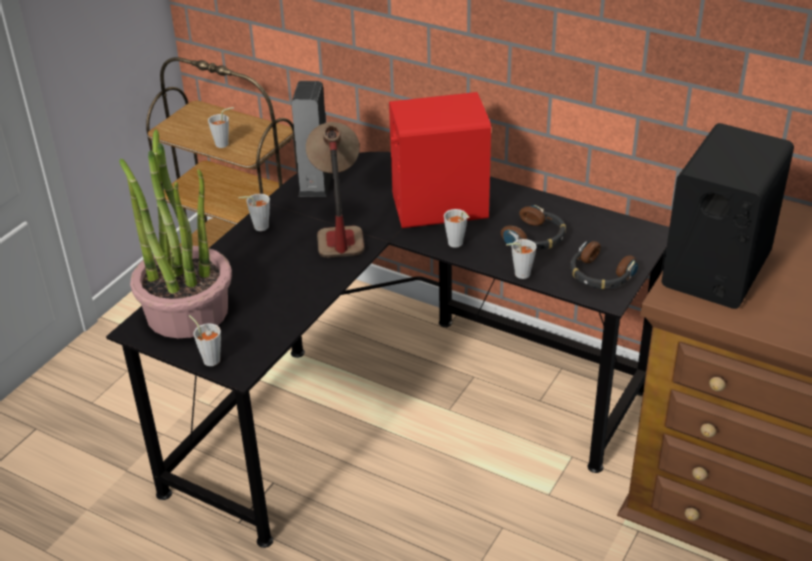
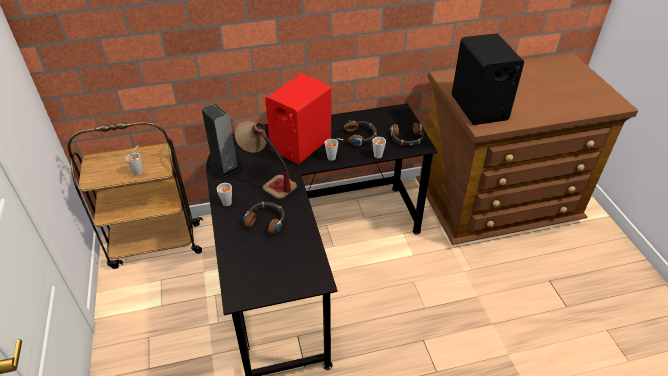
camera: 45 degrees left, 5 degrees up
potted plant [119,130,232,338] -> none
grey cup [189,315,221,366] -> none
none -> headphones [243,202,285,234]

